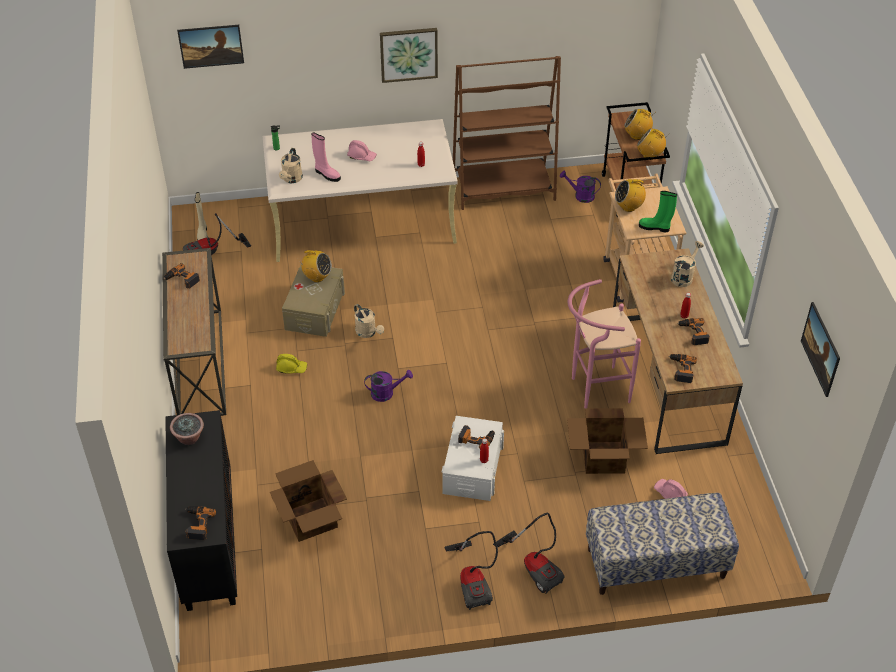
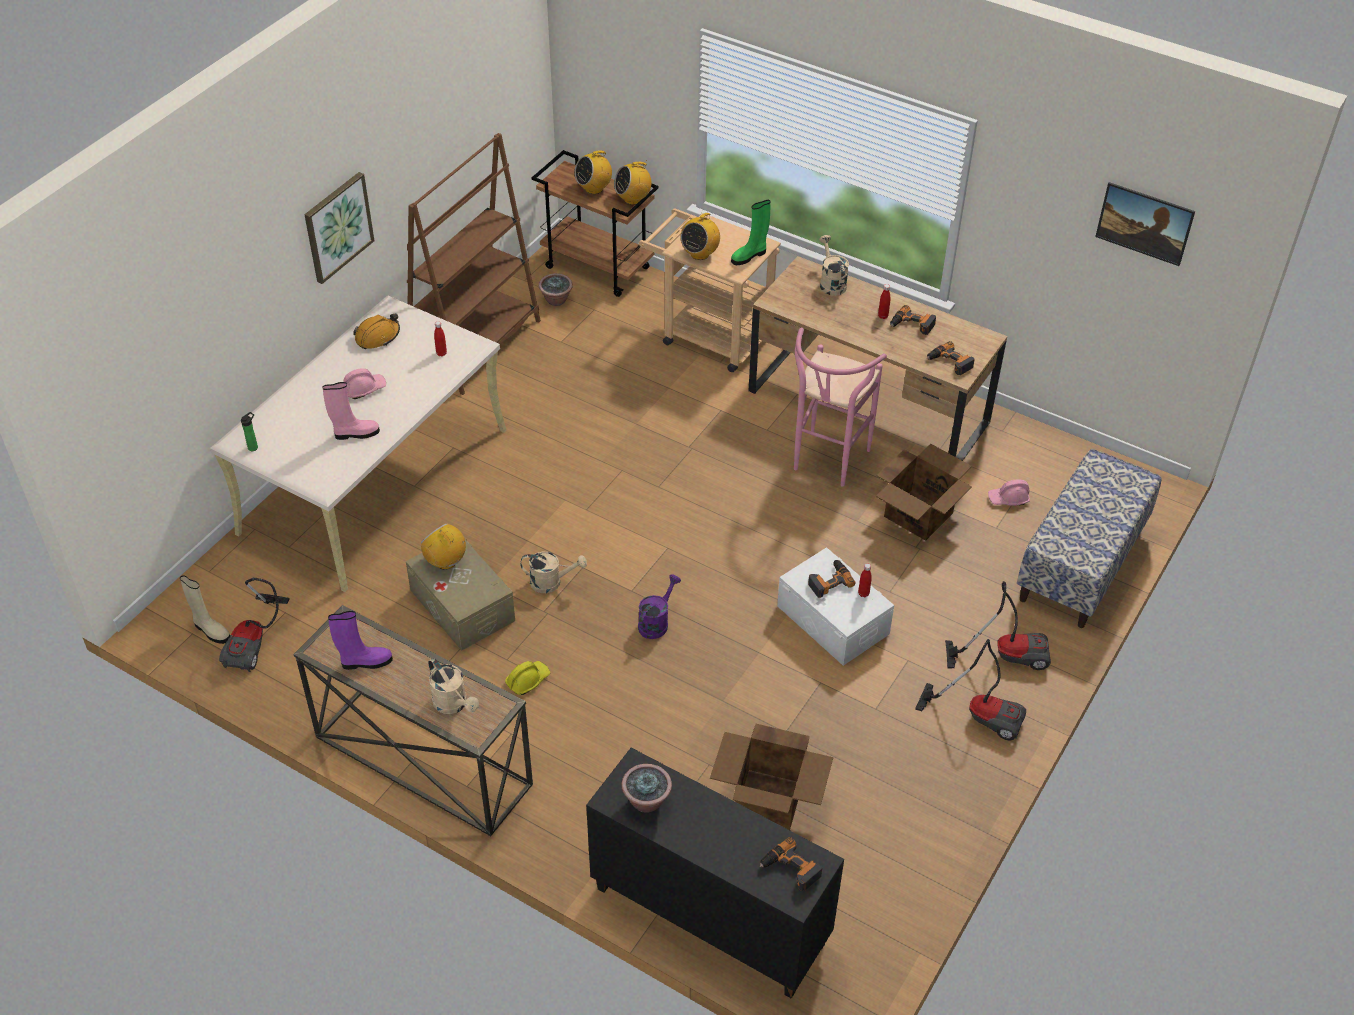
camera: 50 degrees left, 0 degrees up
power drill [164,263,200,289] -> purple boot [328,611,393,670]
picture [177,25,244,69] -> none
beige watering can [279,148,303,183] -> beige watering can moved to [428,658,479,714]
radio [298,250,332,282] -> radio turned 105 degrees counterclockwise [421,524,467,570]
purple watering can [560,171,601,203] -> potted plant [539,273,573,306]
none -> orange hard hat [353,313,400,349]

